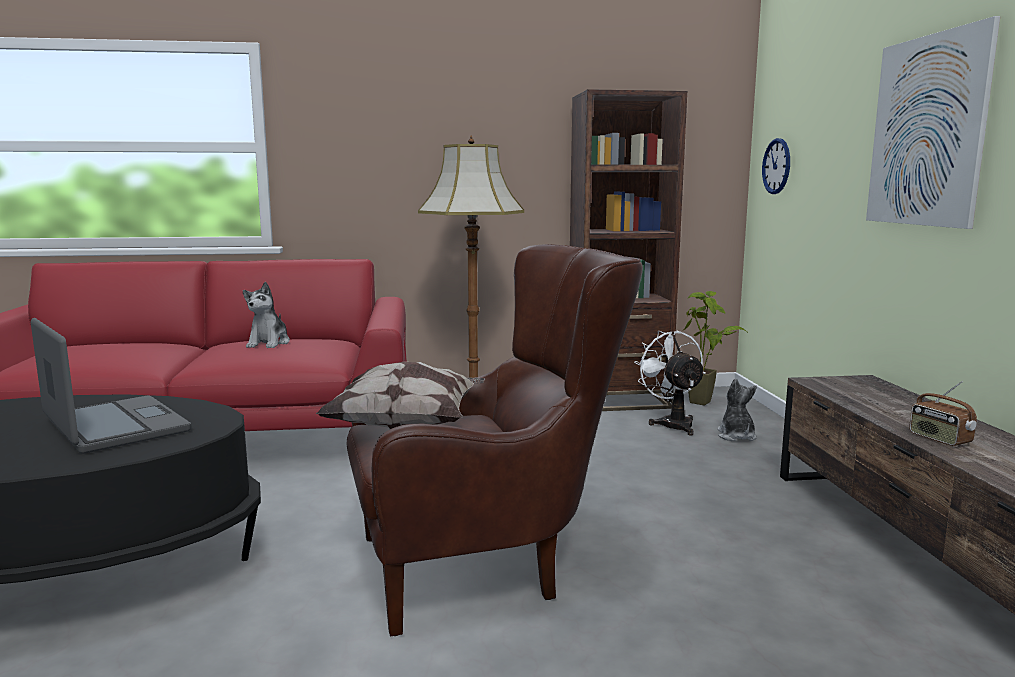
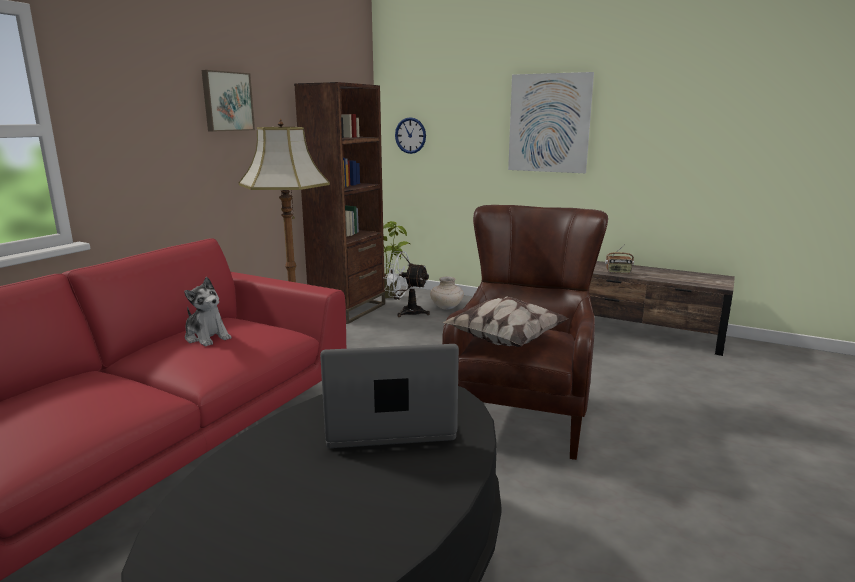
camera: 55 degrees left, 5 degrees up
plush toy [718,378,757,441] -> beige vase [430,277,464,310]
none -> picture [201,70,255,132]

